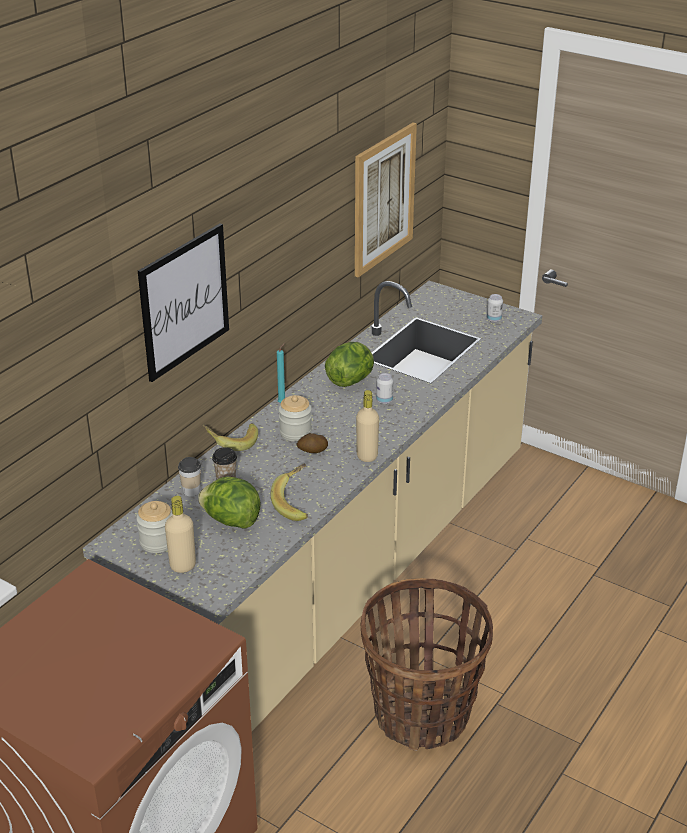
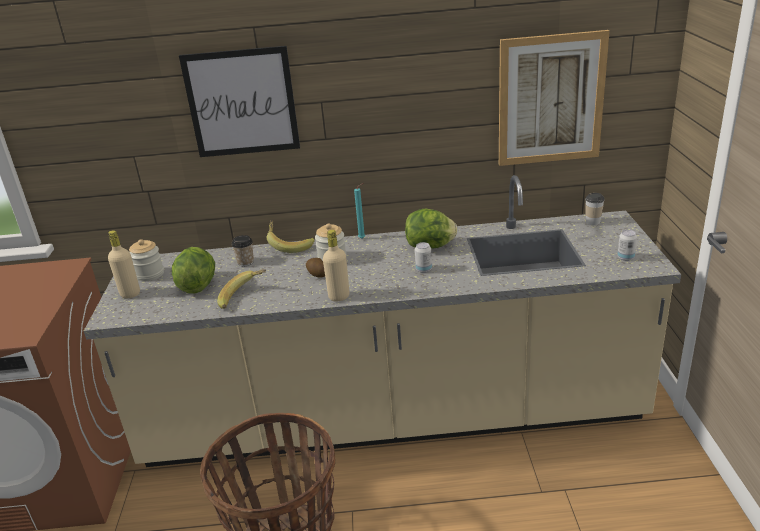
camera: 55 degrees right, 5 degrees down
cup [178,457,201,496] -> cup moved to [585,193,605,225]

